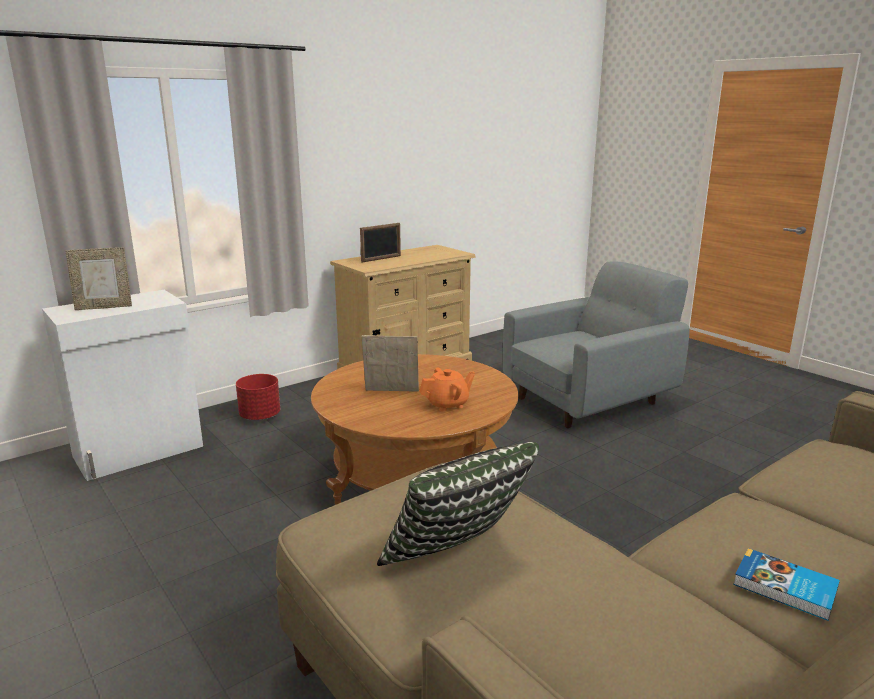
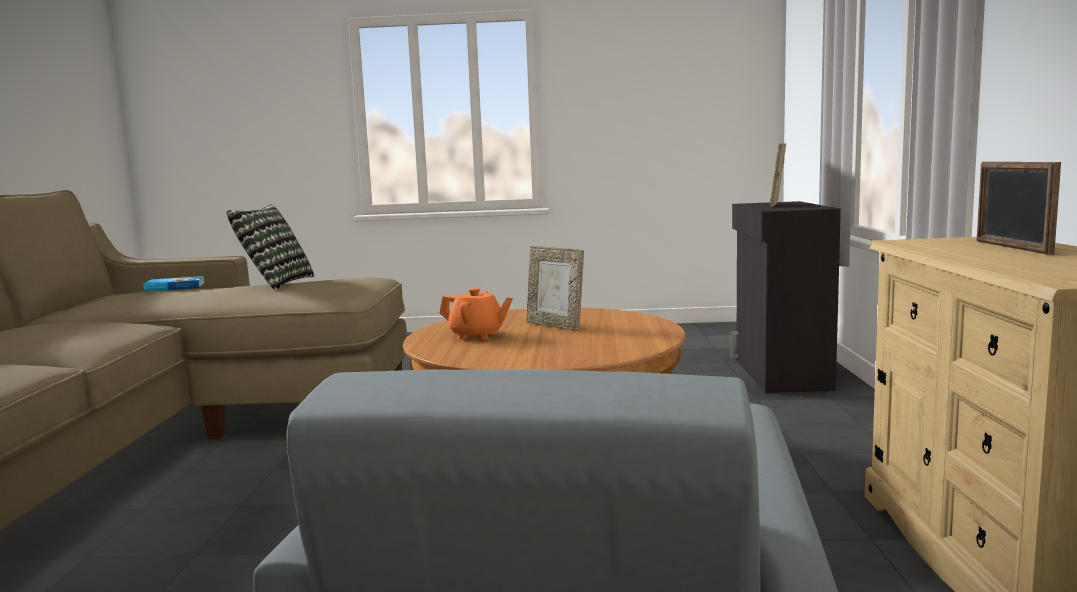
camera: 130 degrees right, 10 degrees down
white cabinet [42,290,203,481] -> black cabinet [730,201,841,393]
red planter [236,374,280,421] -> none
picture frame [362,335,419,392] -> picture frame turned 90 degrees clockwise [526,246,584,331]
orange teapot [419,368,475,412] -> orange teapot turned 90 degrees counterclockwise [440,288,513,340]
book [733,548,840,621] -> book moved to [143,276,205,292]

